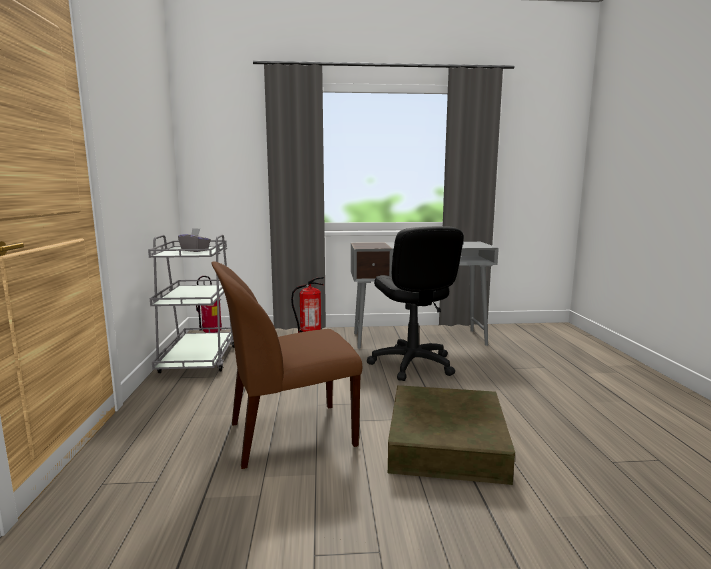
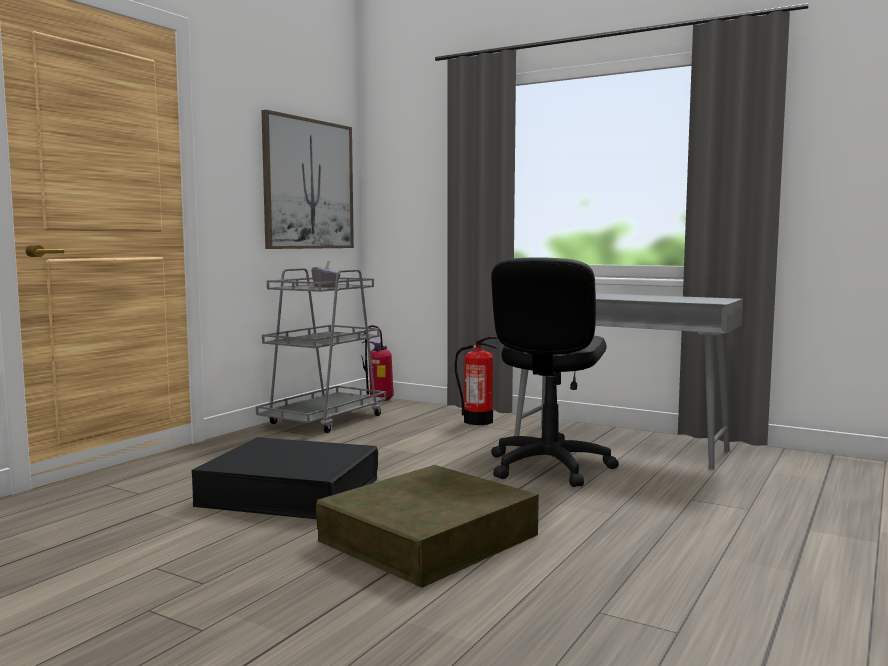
camera: 35 degrees right, 5 degrees down
brown chair [211,262,363,469] -> black storage box [191,437,378,519]
none -> picture [261,110,354,249]

